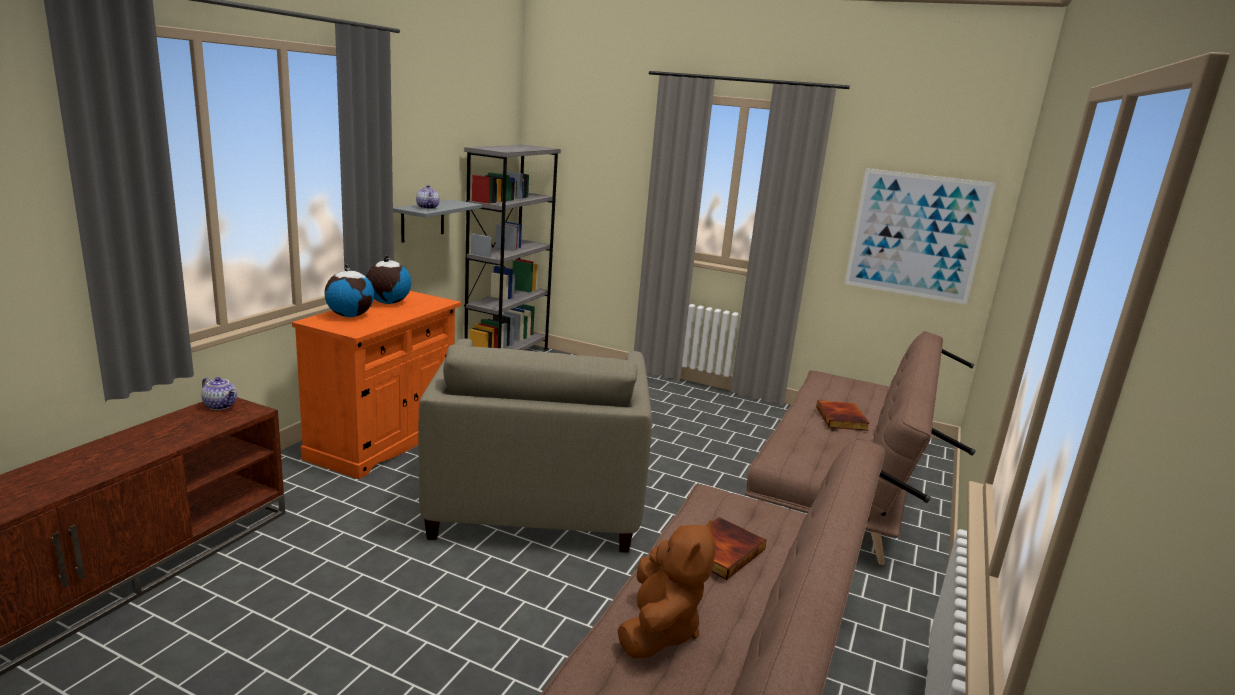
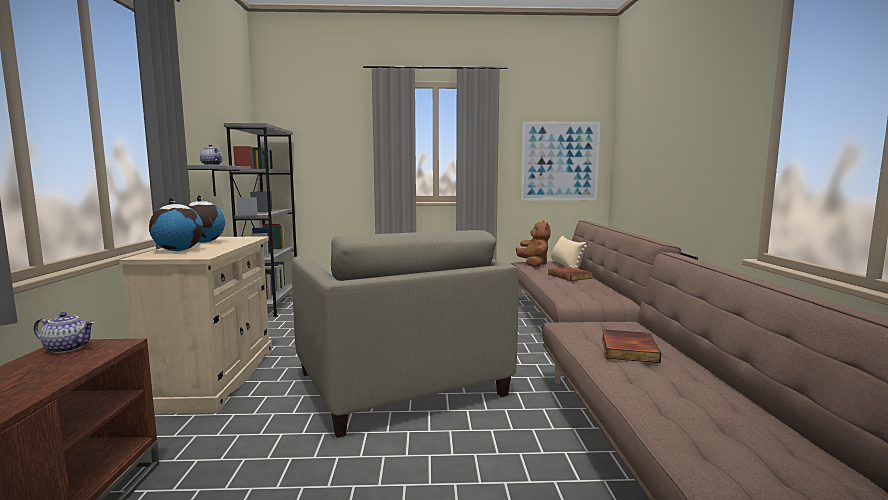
camera: 25 degrees left, 10 degrees down
orange cabinet [292,291,461,479] -> beige cabinet [119,237,272,414]
brown plush toy [618,520,716,659] -> brown plush toy moved to [516,220,551,267]
none -> beige pillow [551,236,587,269]

